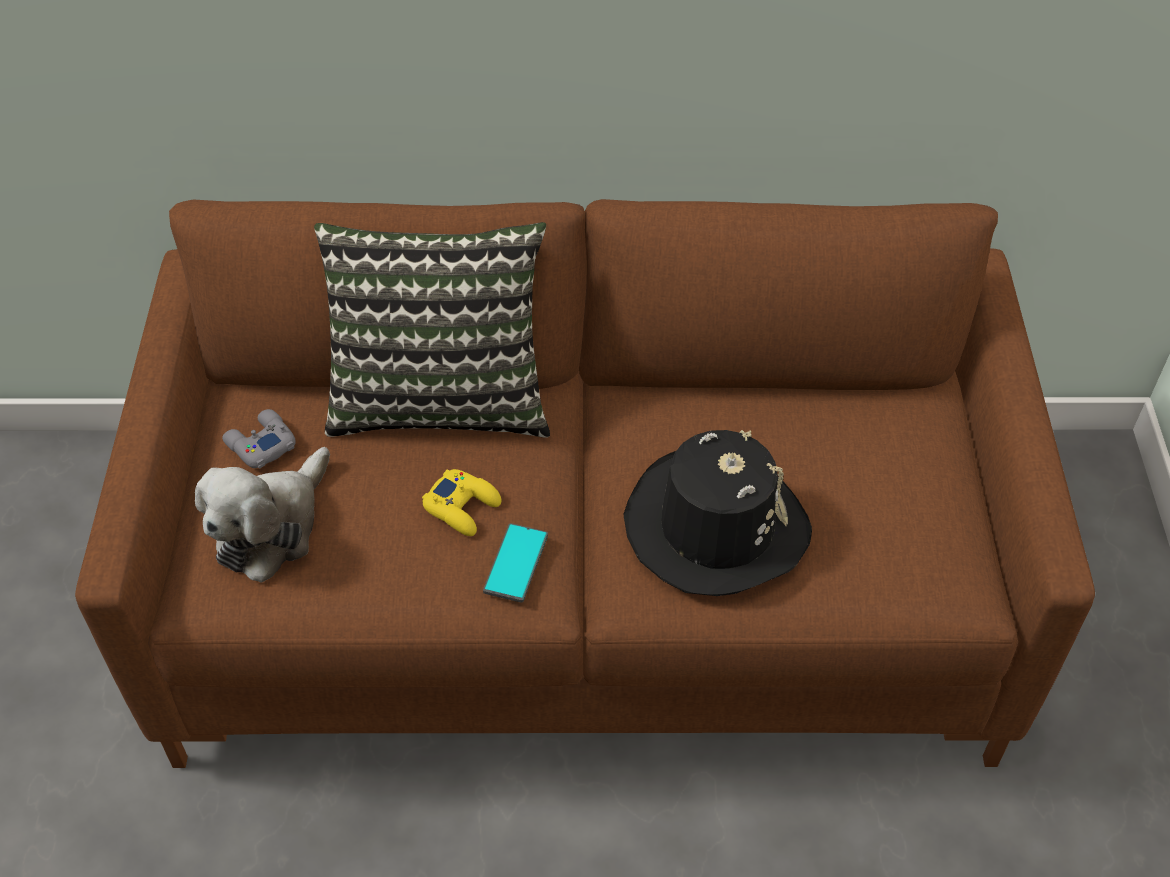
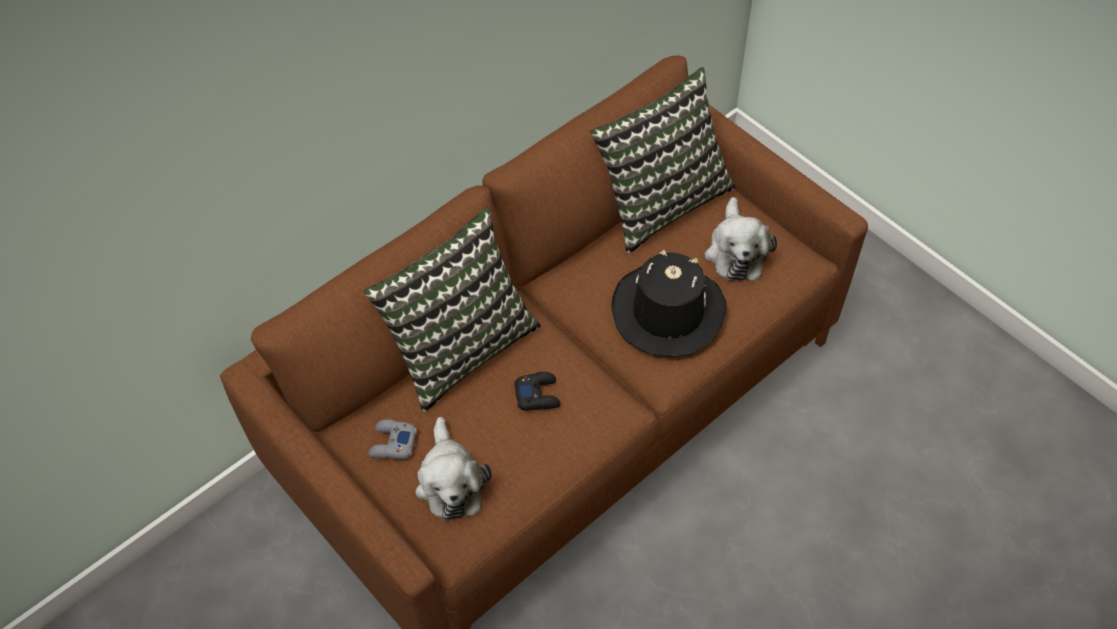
camera: 40 degrees left, 5 degrees up
yellow game controller [422,469,501,536] -> black game controller [514,372,561,411]
phone [483,523,548,603] -> none
none -> pillow [590,67,736,254]
none -> plush toy [704,197,777,281]

